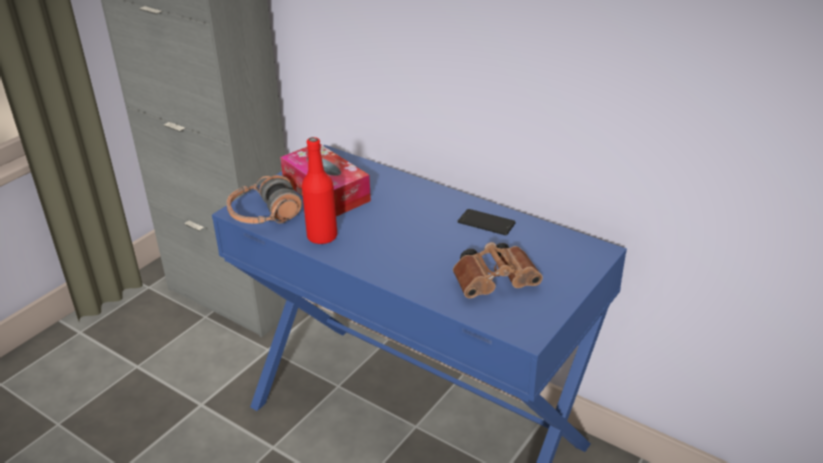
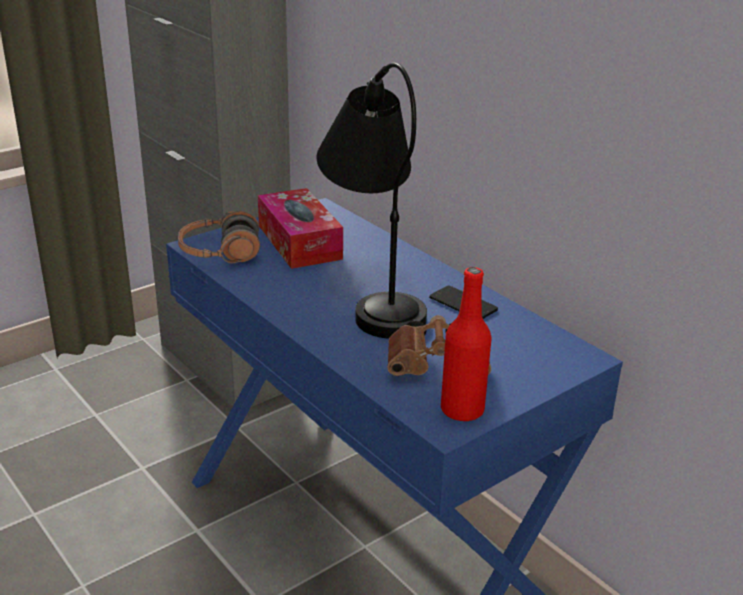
camera: 15 degrees right, 5 degrees down
red bottle [302,137,337,244] -> red bottle moved to [441,267,492,421]
none -> black table lamp [317,63,427,339]

